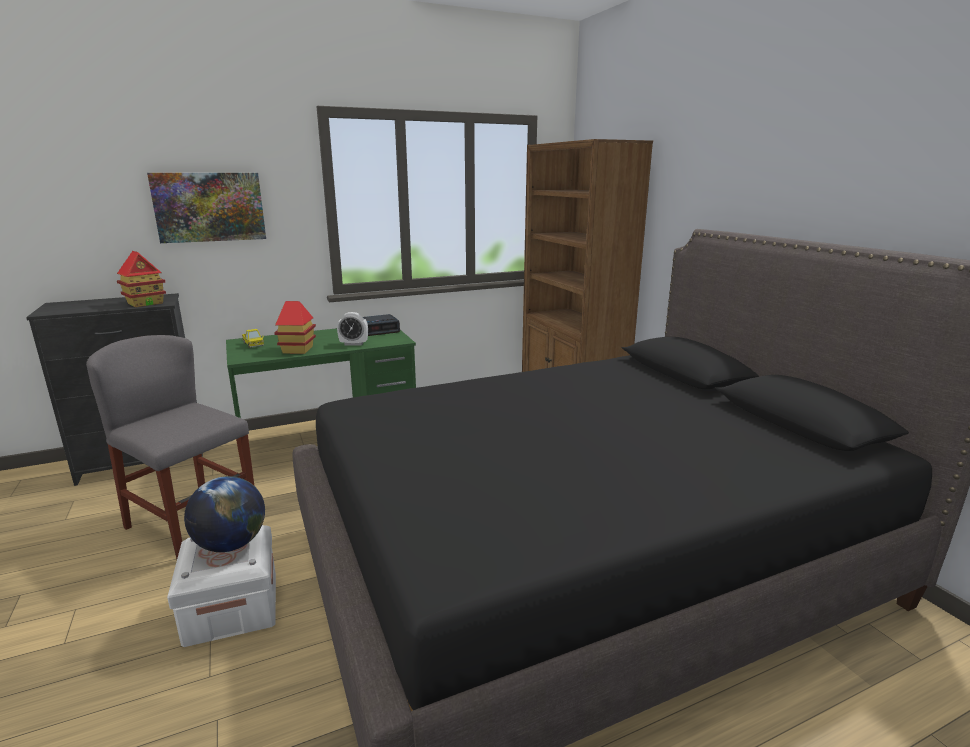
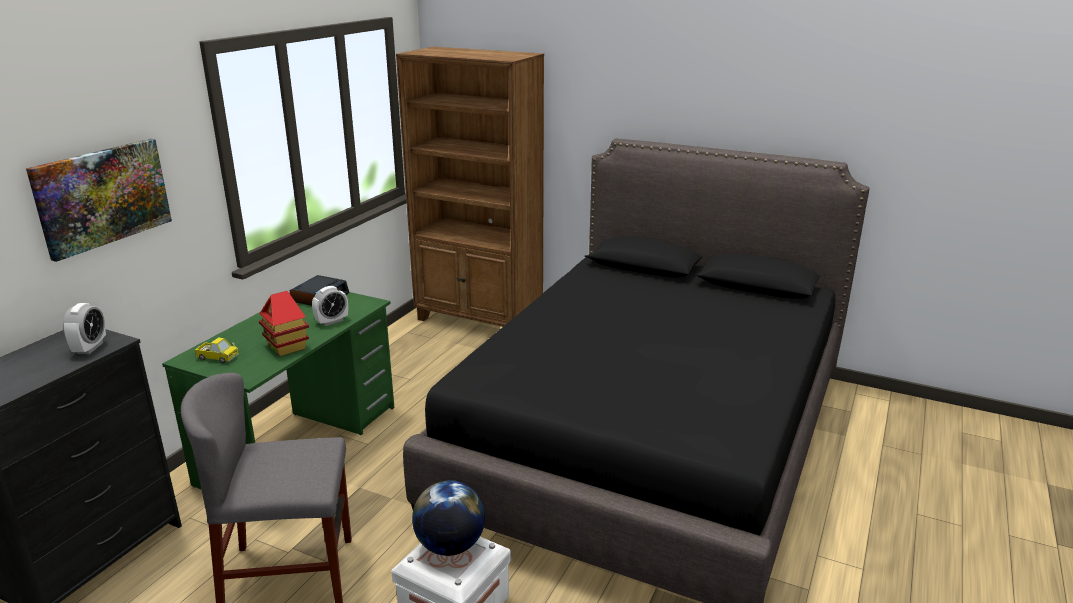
camera: 40 degrees left, 5 degrees up
toy house [117,251,166,307] -> alarm clock [63,303,106,354]

